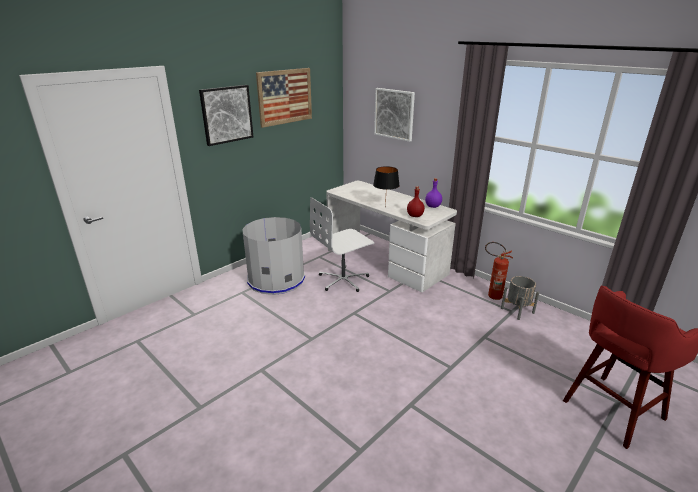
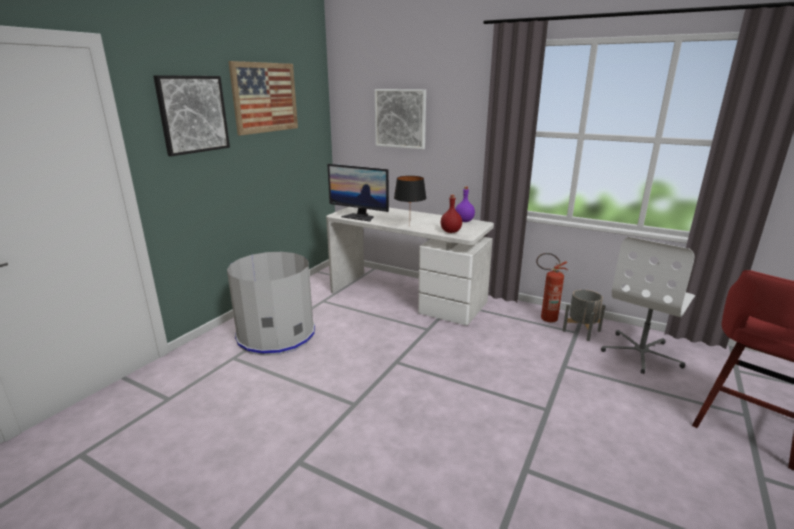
camera: 15 degrees left, 5 degrees down
white office chair [310,197,375,292] -> white office chair moved to [601,237,695,374]
none -> monitor [327,164,389,222]

